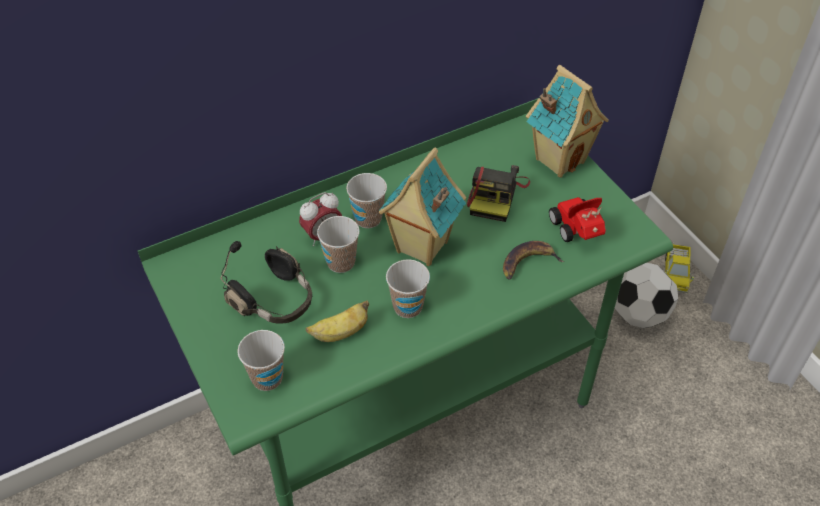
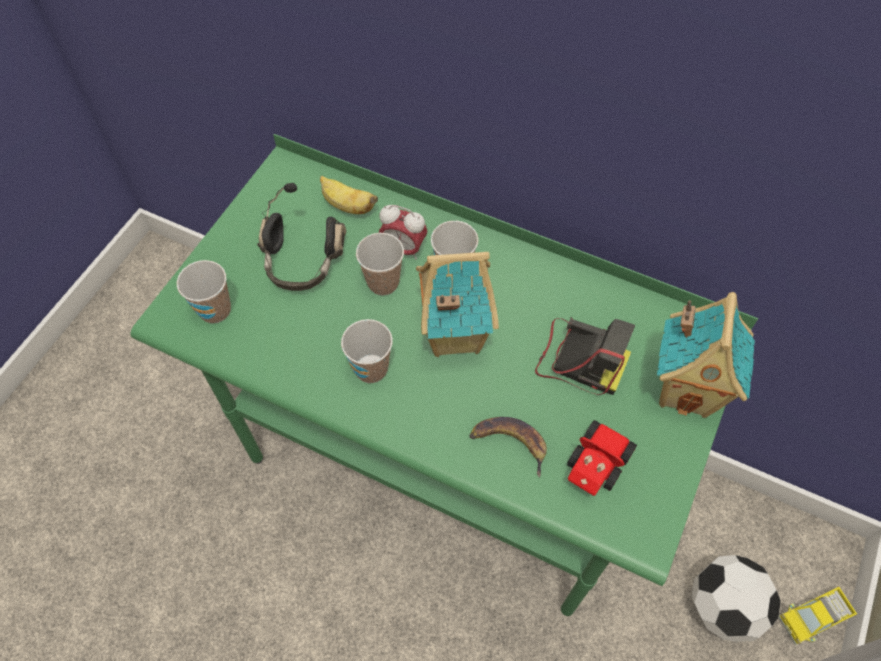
camera: 55 degrees right, 10 degrees up
banana [306,300,369,342] -> banana moved to [320,176,378,214]
camera [467,165,530,222] -> camera turned 135 degrees counterclockwise [535,317,635,395]

